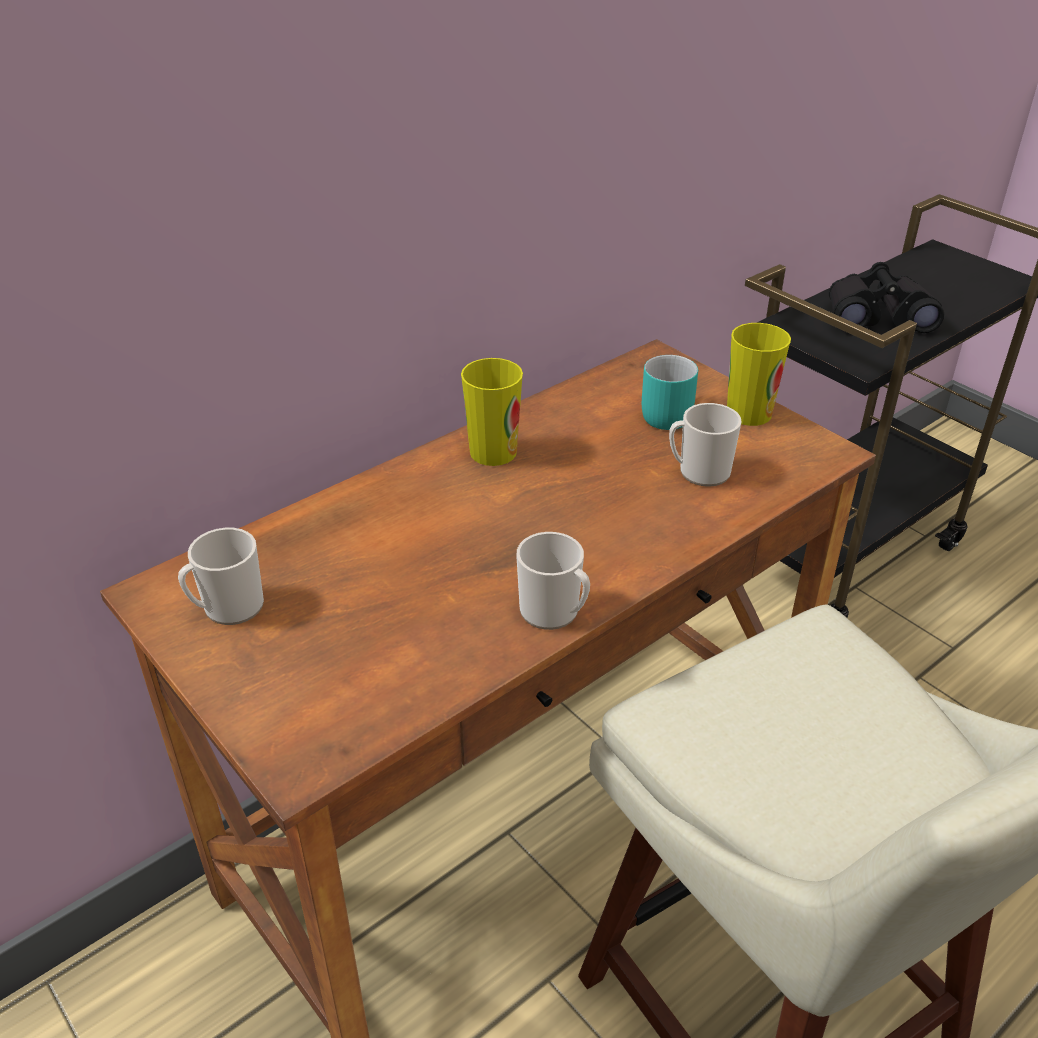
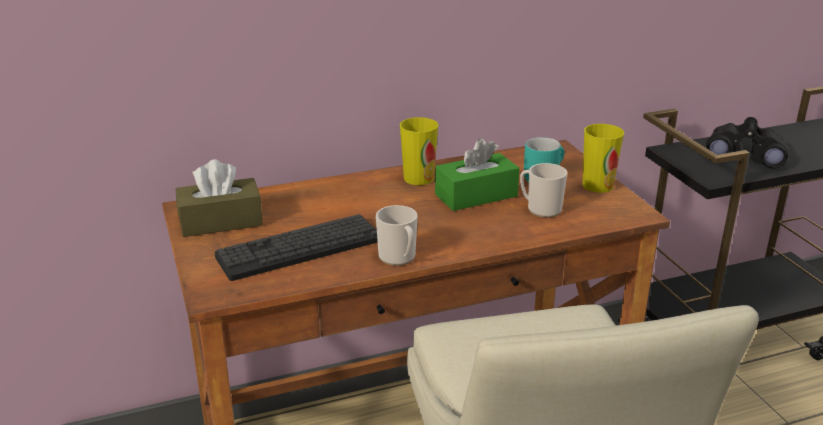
camera: 20 degrees right, 10 degrees down
mug [178,528,264,625] -> brown tissue box [176,159,263,237]
none -> keyboard [215,214,378,281]
none -> green tissue box [435,138,520,211]

